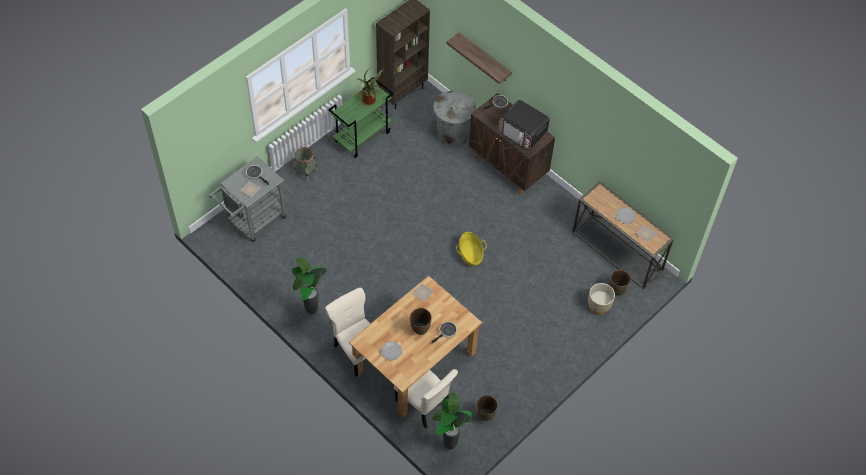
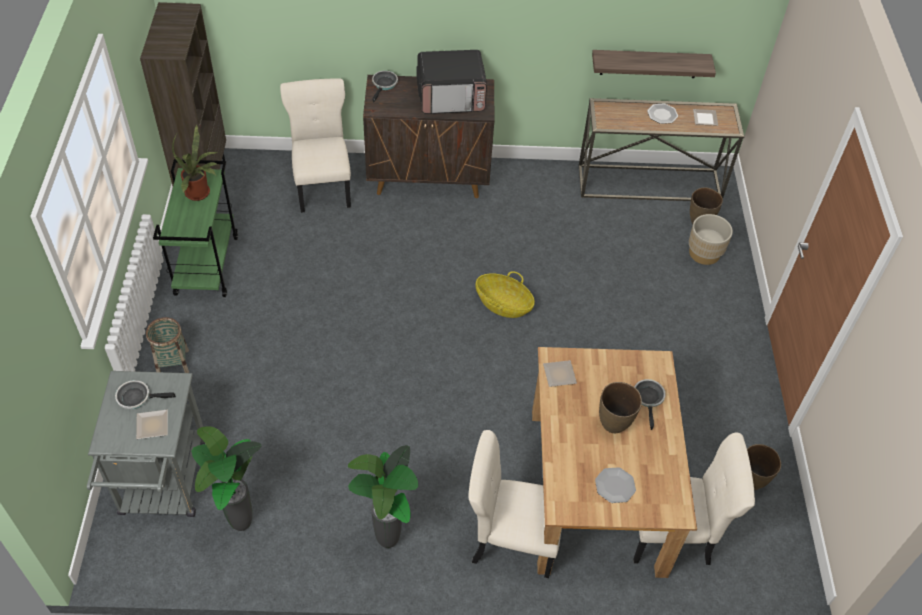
camera: 45 degrees left, 5 degrees down
potted plant [432,393,473,450] -> potted plant moved to [192,426,262,531]
grey trash can [433,90,476,147] -> beige chair [280,78,351,213]
shelf [446,33,512,84] -> shelf moved to [592,50,716,78]

